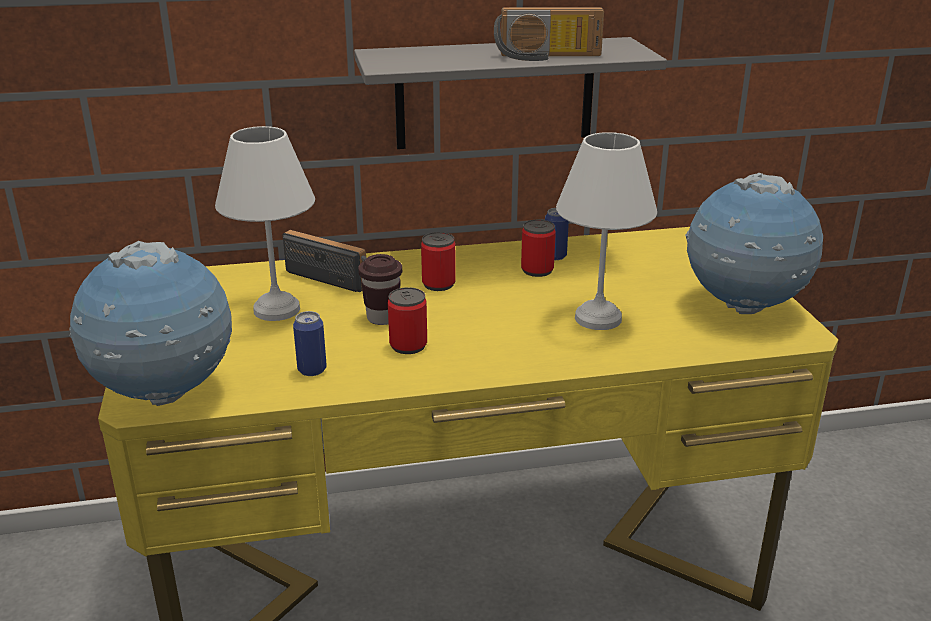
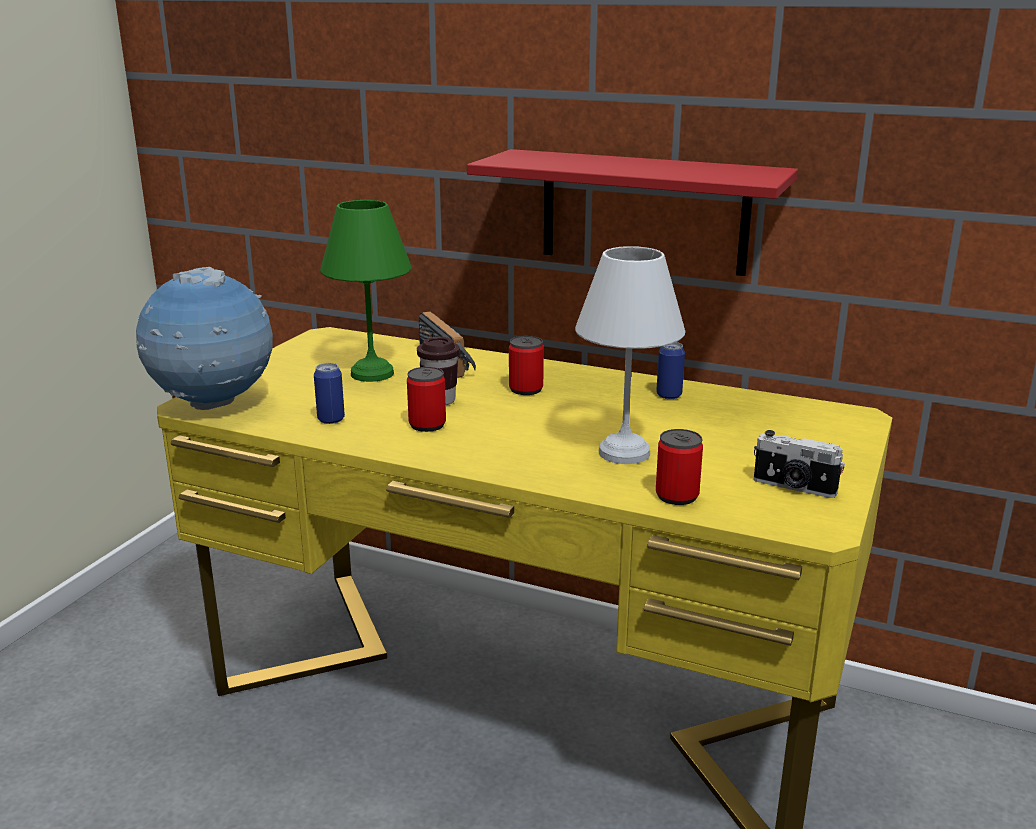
camera: 35 degrees right, 5 degrees down
white table lamp [215,126,315,321] -> green table lamp [320,200,412,382]
grey shelf [354,37,667,149] -> red shelf [467,149,798,276]
radio [494,7,604,61] -> none
can [521,220,556,277] -> can moved to [656,429,703,505]
globe [685,173,823,314] -> camera [754,430,845,498]

